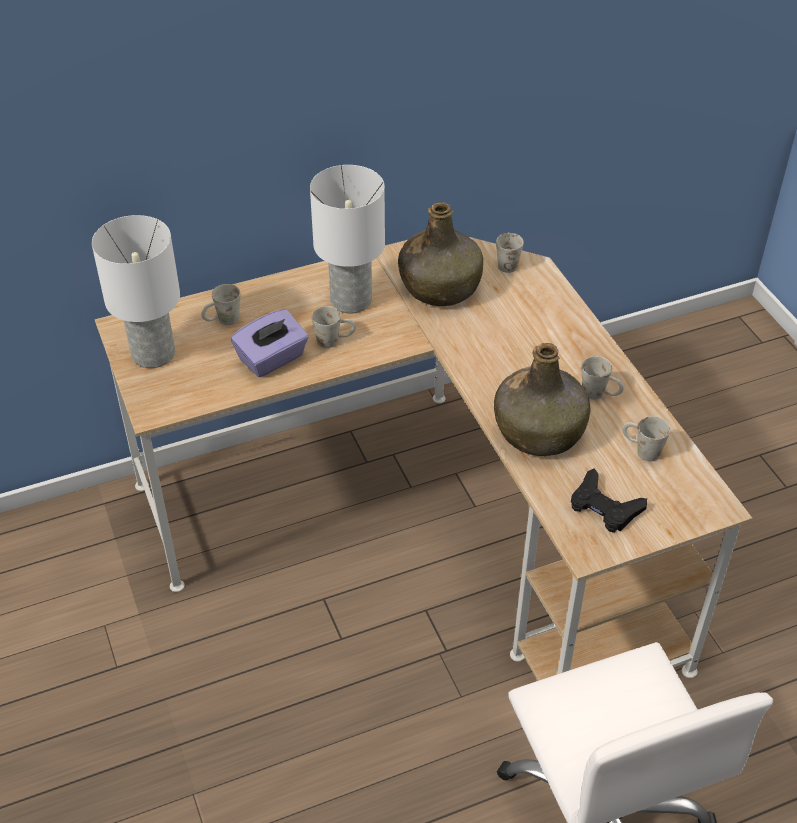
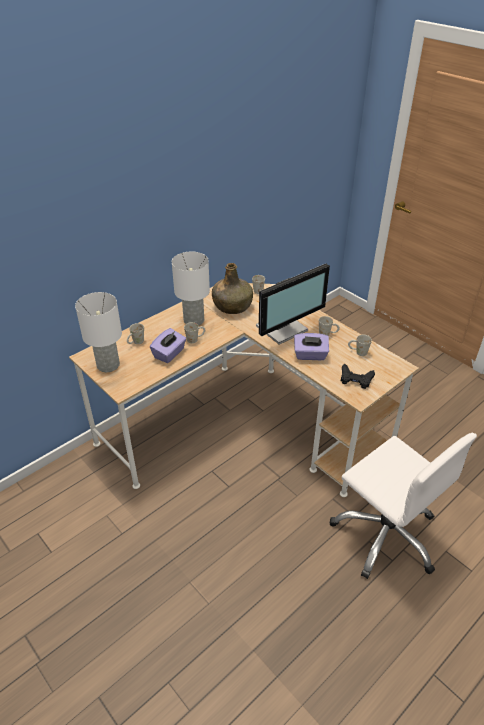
camera: 20 degrees left, 5 degrees down
green bottle [494,343,591,456] -> purple tissue box [294,333,329,360]
none -> monitor [256,264,330,344]

